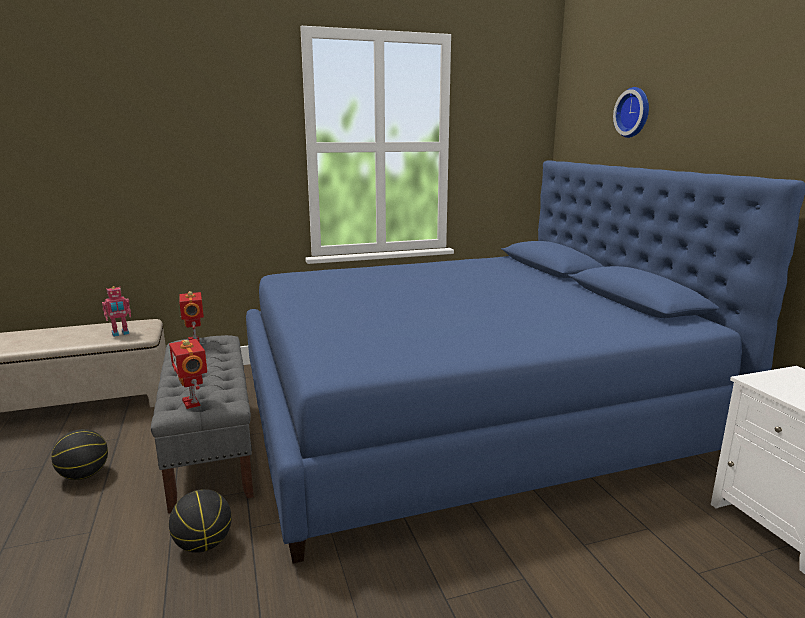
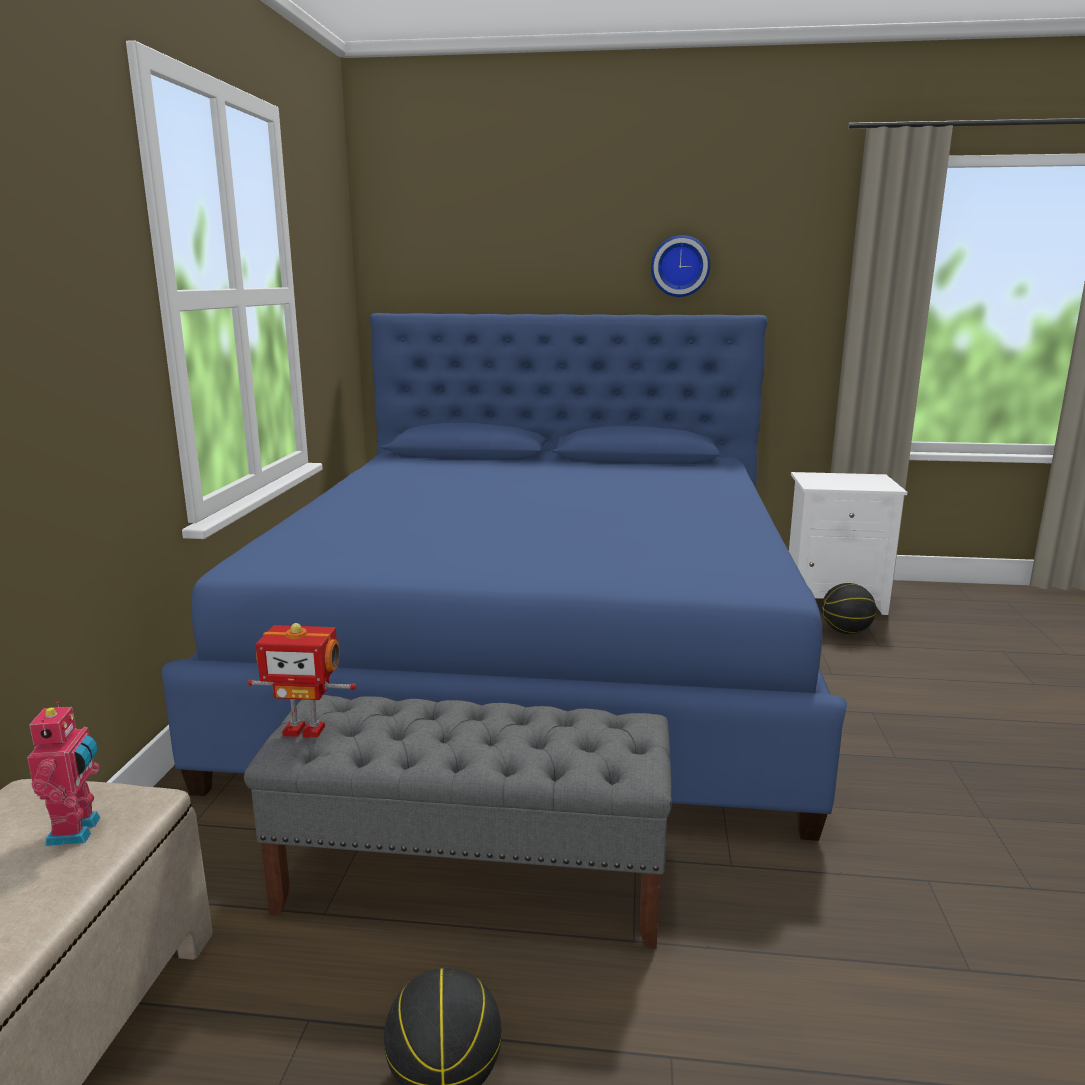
camera: 65 degrees left, 0 degrees up
toy robot [169,339,207,409] -> none
basketball [169,489,232,553] -> basketball moved to [822,583,876,634]
wall clock [613,87,649,138] -> wall clock moved to [651,235,710,297]

